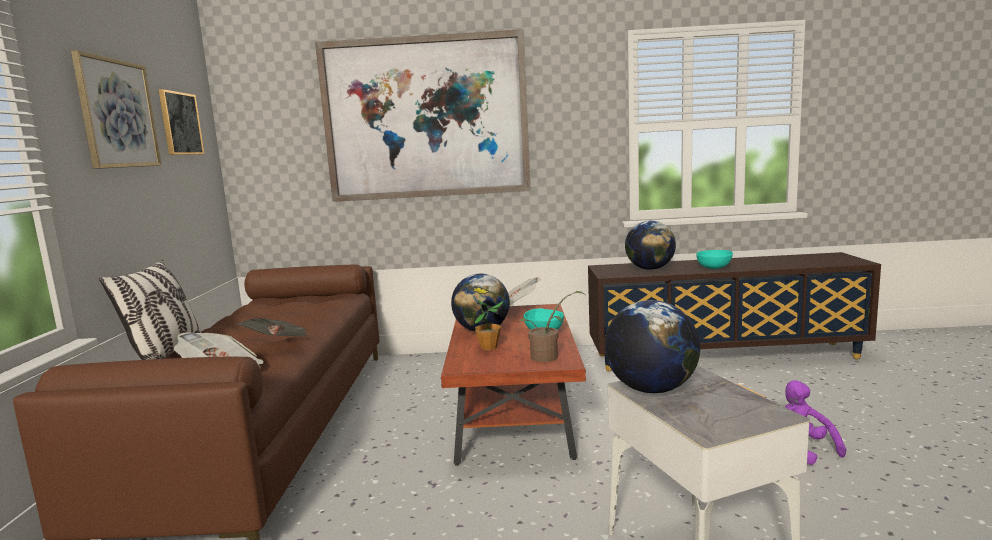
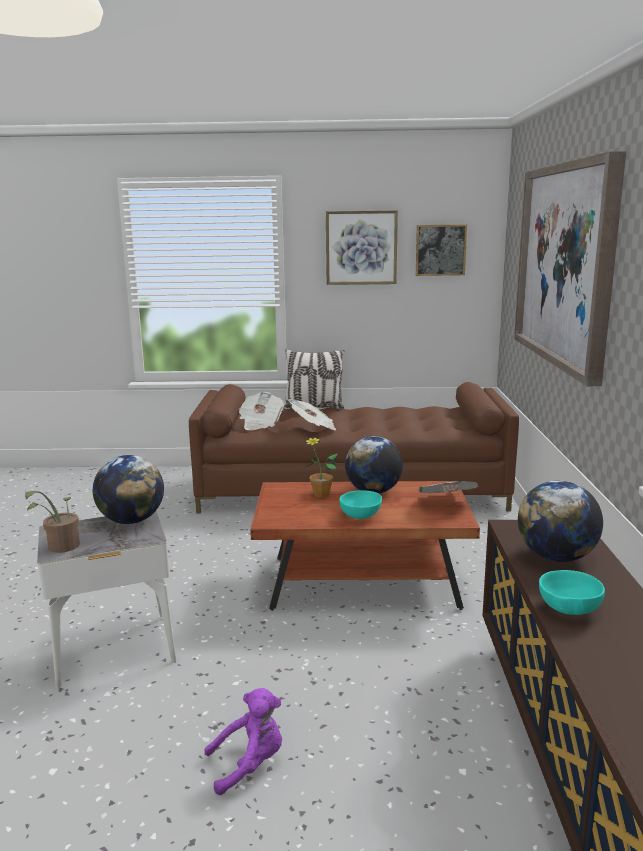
camera: 90 degrees right, 5 degrees up
potted plant [519,291,585,362] -> potted plant moved to [25,491,80,553]

